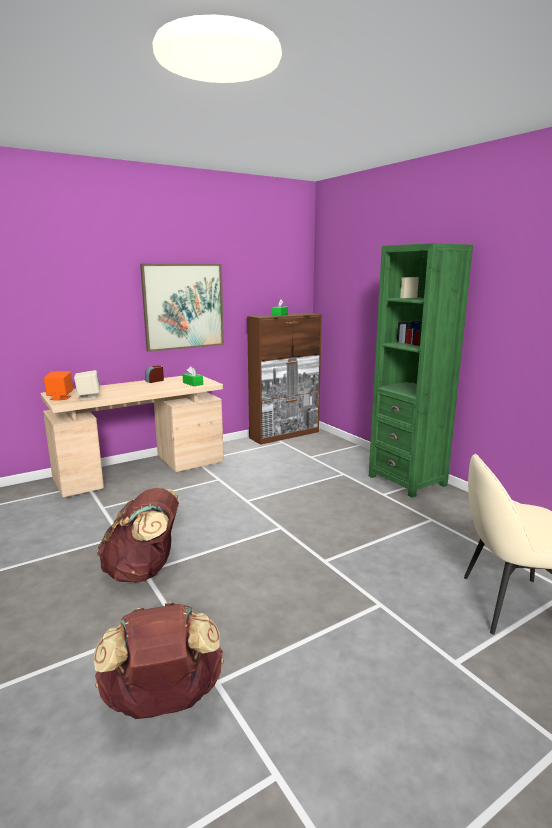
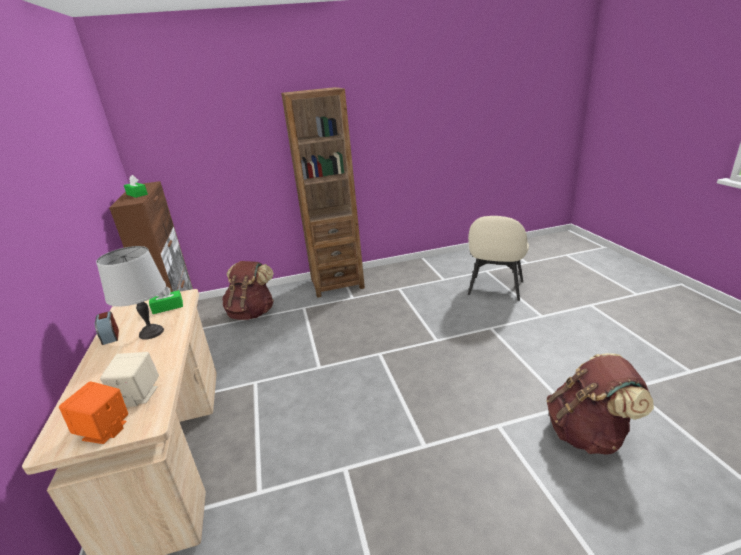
camera: 70 degrees left, 10 degrees up
brown backpack [97,488,179,582] -> brown backpack moved to [222,261,274,320]
picture [140,264,224,352] -> none
green bookcase [369,243,473,498] -> brown bookcase [281,87,365,298]
none -> grey table lamp [96,246,166,340]

